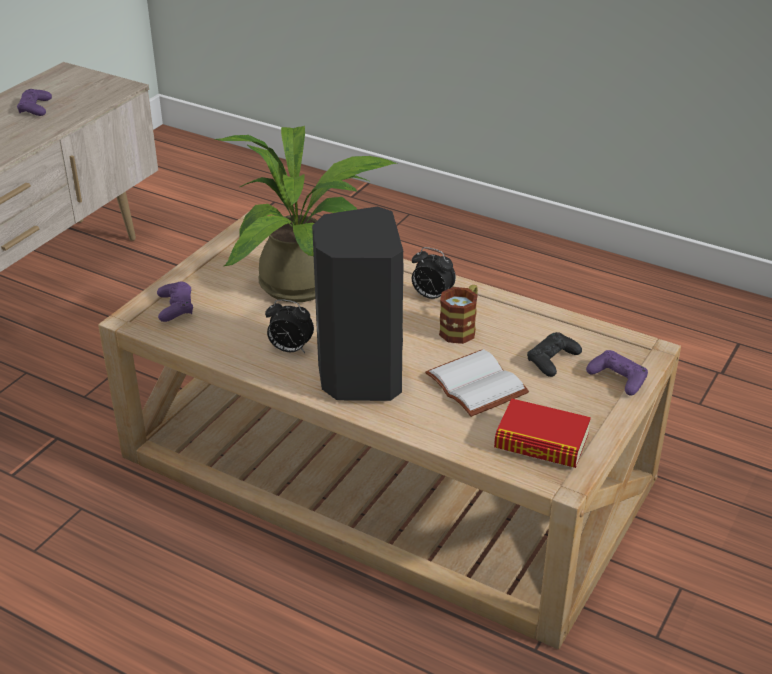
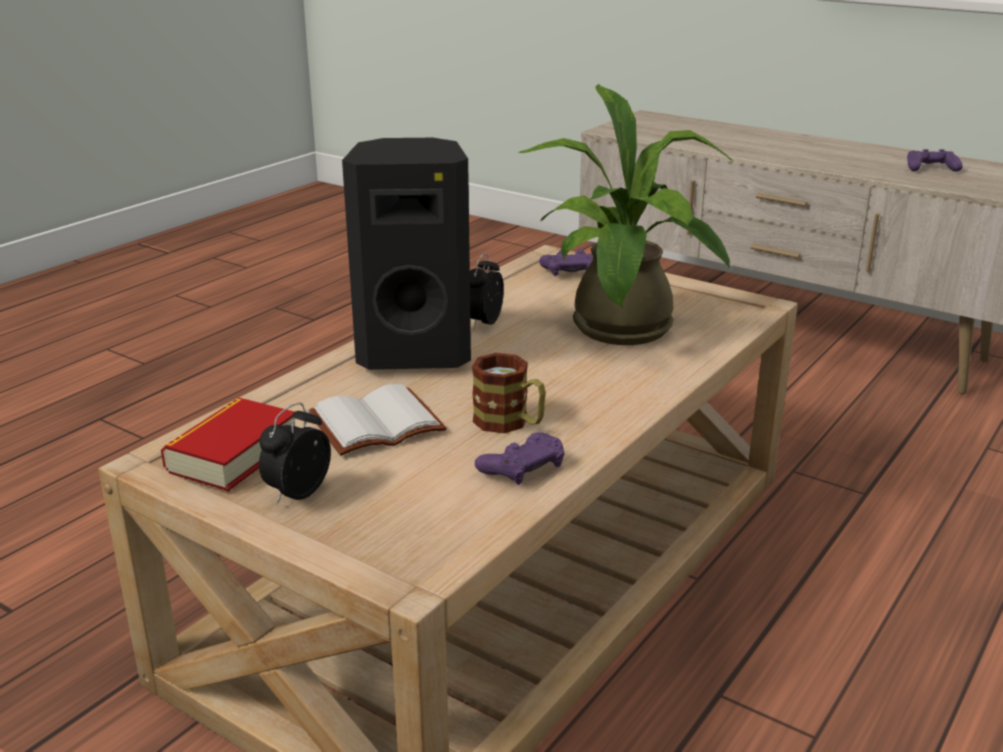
camera: 95 degrees right, 10 degrees down
alarm clock [412,247,456,299] -> alarm clock moved to [259,403,331,504]
black game controller [527,332,582,377] -> none
purple game controller [586,350,648,396] -> purple game controller moved to [475,432,564,485]

